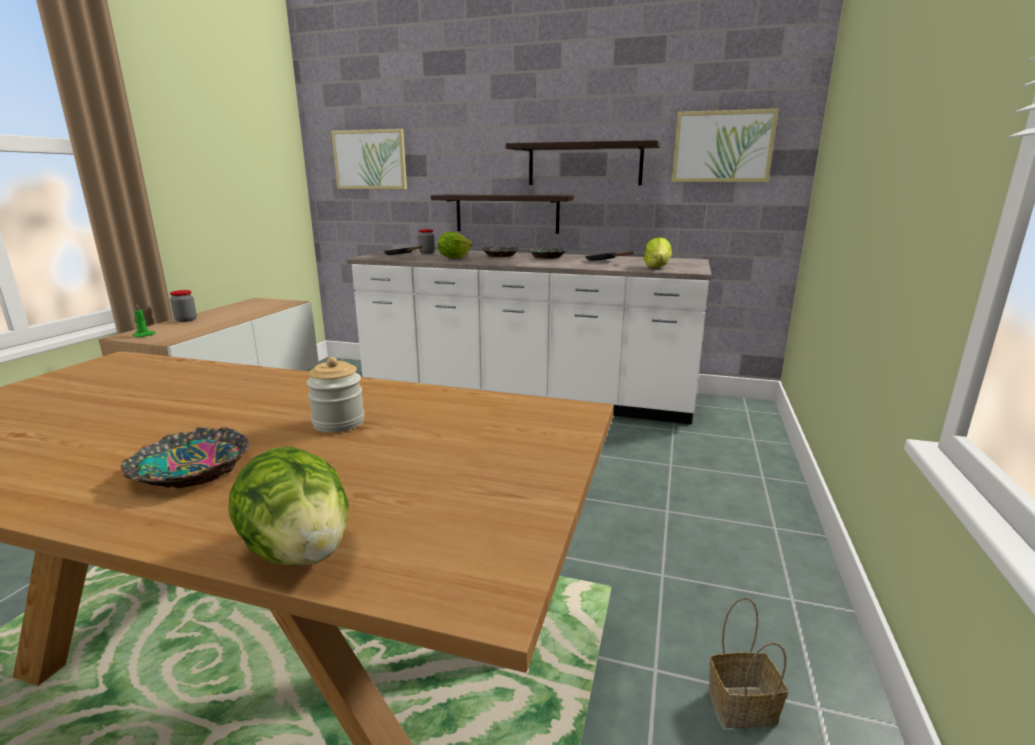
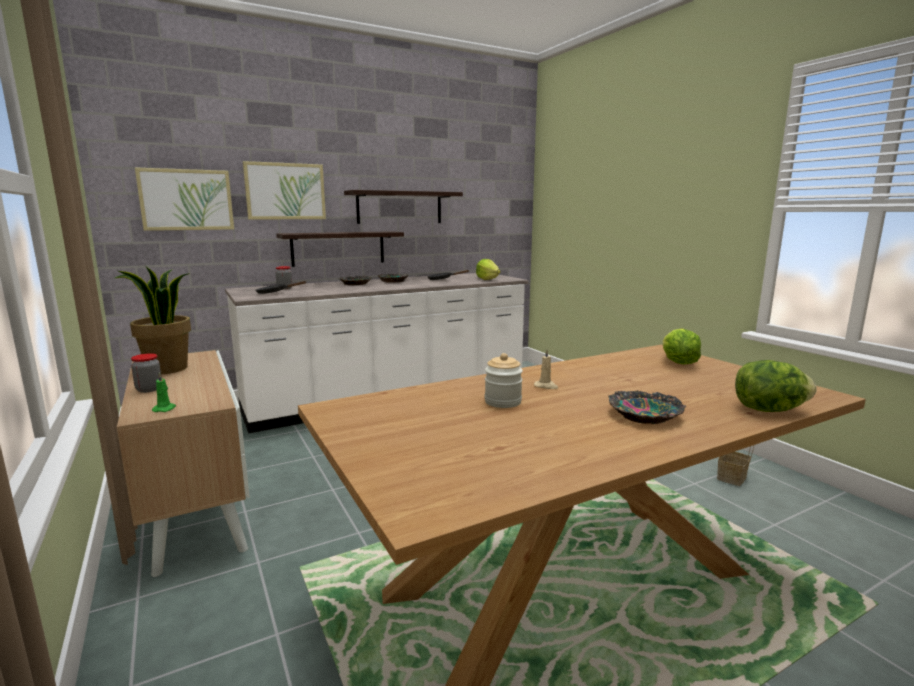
camera: 45 degrees left, 5 degrees down
jar [307,357,365,433] -> jar moved to [485,353,523,408]
lettuce [437,232,473,258] -> lettuce moved to [663,329,701,365]
picture [672,109,778,182] -> picture moved to [243,161,326,220]
none -> potted plant [115,266,191,374]
none -> beige candle [534,350,558,389]

